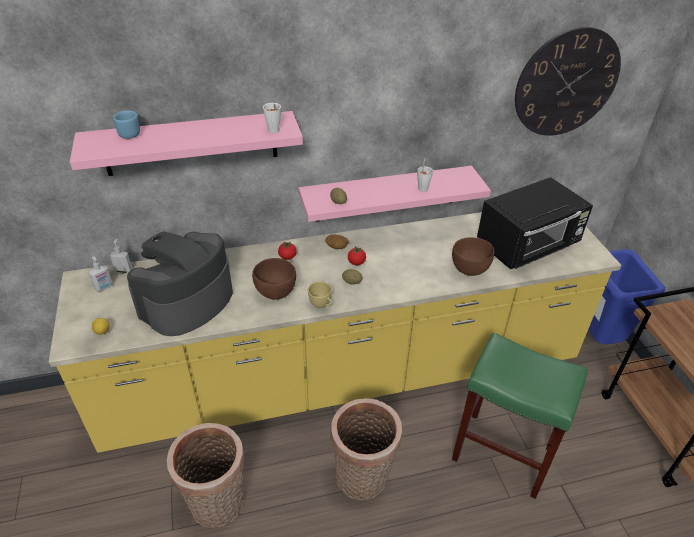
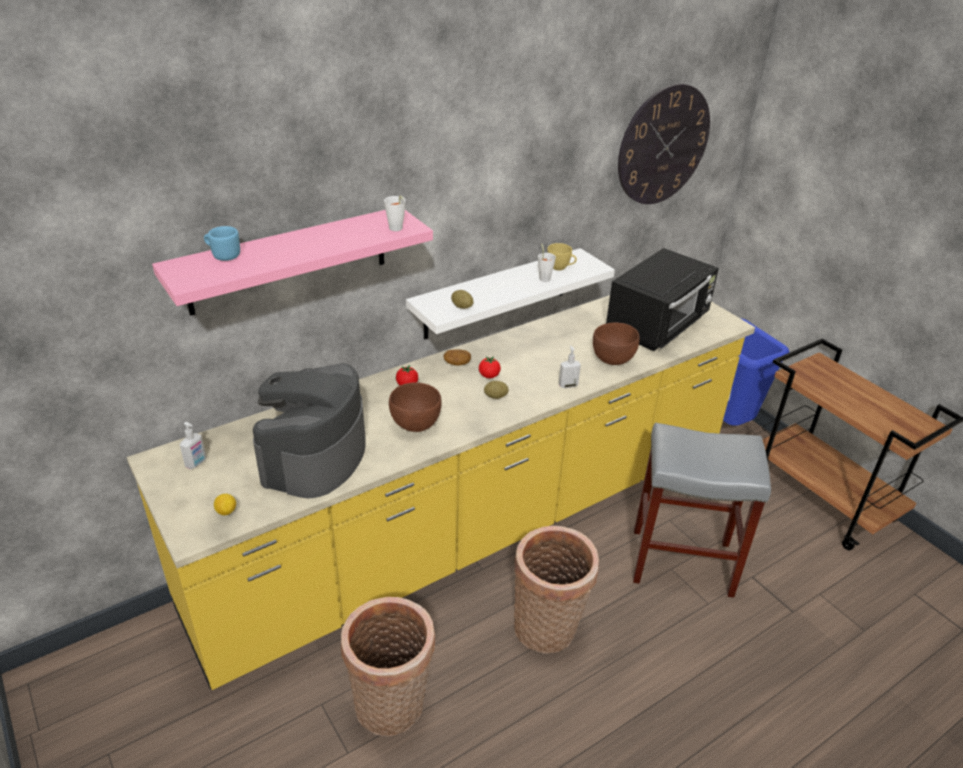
camera: 20 degrees left, 5 degrees down
soap dispenser [110,239,132,274] -> soap dispenser moved to [559,345,581,388]
pink shelf [299,166,491,222] -> white shelf [406,248,615,339]
yellow cup [308,281,332,308] -> yellow cup moved to [547,243,577,270]
green stool [452,333,588,499] -> grey stool [633,423,771,598]

